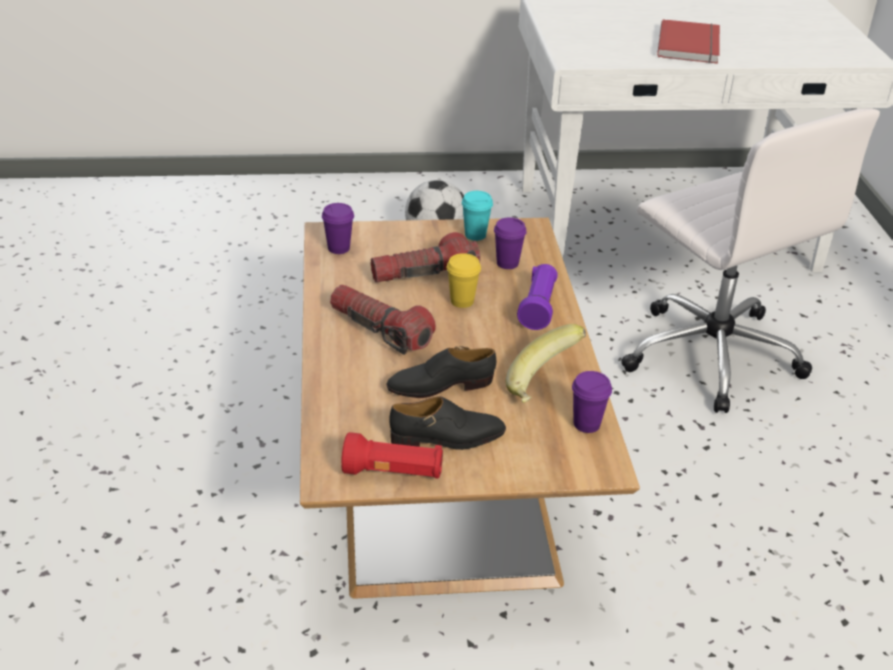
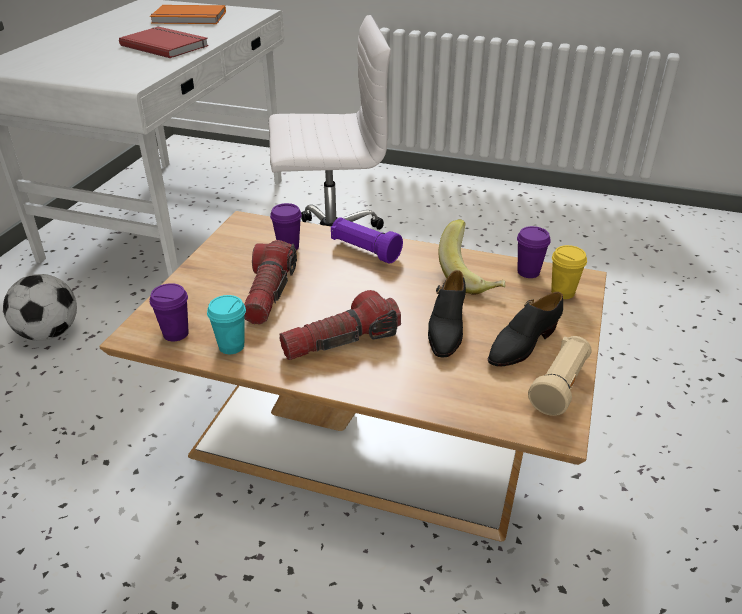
camera: 65 degrees left, 0 degrees up
red flashlight [341,432,443,479] -> beige flashlight [528,336,592,416]
black shoe [389,396,506,450] -> black shoe turned 150 degrees counterclockwise [488,292,563,367]
yellow cup [447,253,481,308] -> yellow cup moved to [551,245,587,299]
turquoise cup [462,191,493,241] -> turquoise cup moved to [207,295,246,354]
none -> orange book [150,5,226,24]

